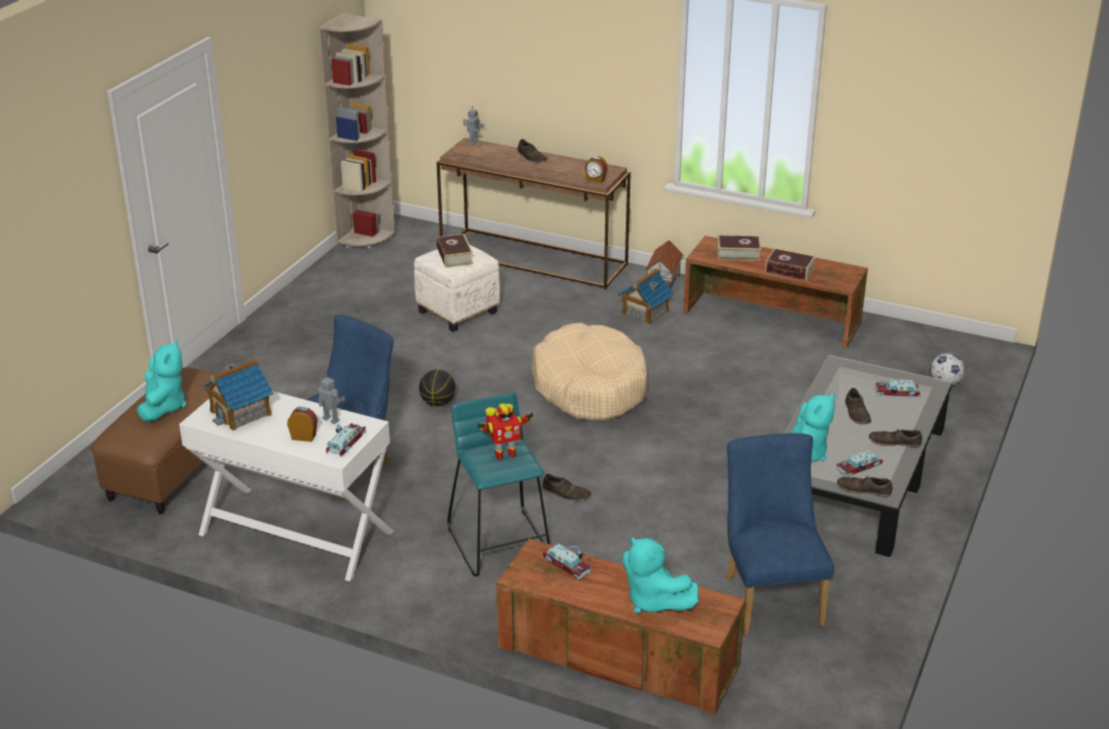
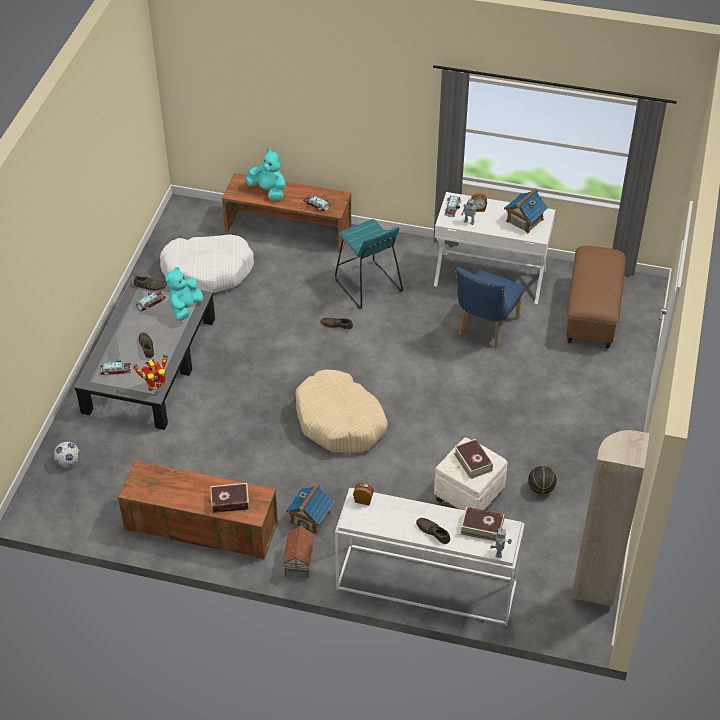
camera: 170 degrees right, 15 degrees up
turquoise plush toy [137,340,186,422] -> none
basketball [419,370,456,406] -> basketball moved to [528,466,557,494]
brown console table [437,138,631,290] -> white console table [335,488,525,626]
toy robot [477,403,533,460] -> toy robot moved to [133,355,168,391]
blue chair [726,433,834,635] -> white dog bed [160,234,254,293]
book [765,248,816,280] -> book moved to [460,506,505,541]
brown shoe [869,430,922,447] -> none

